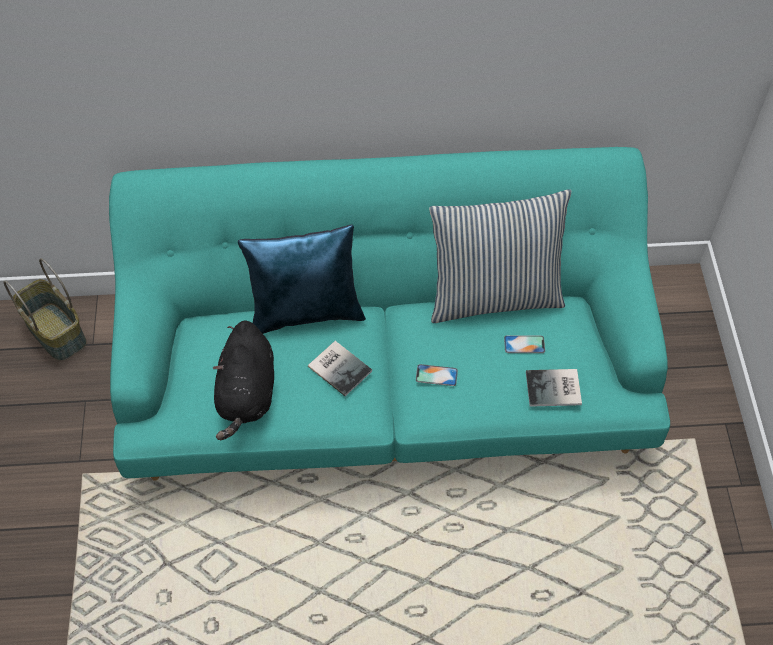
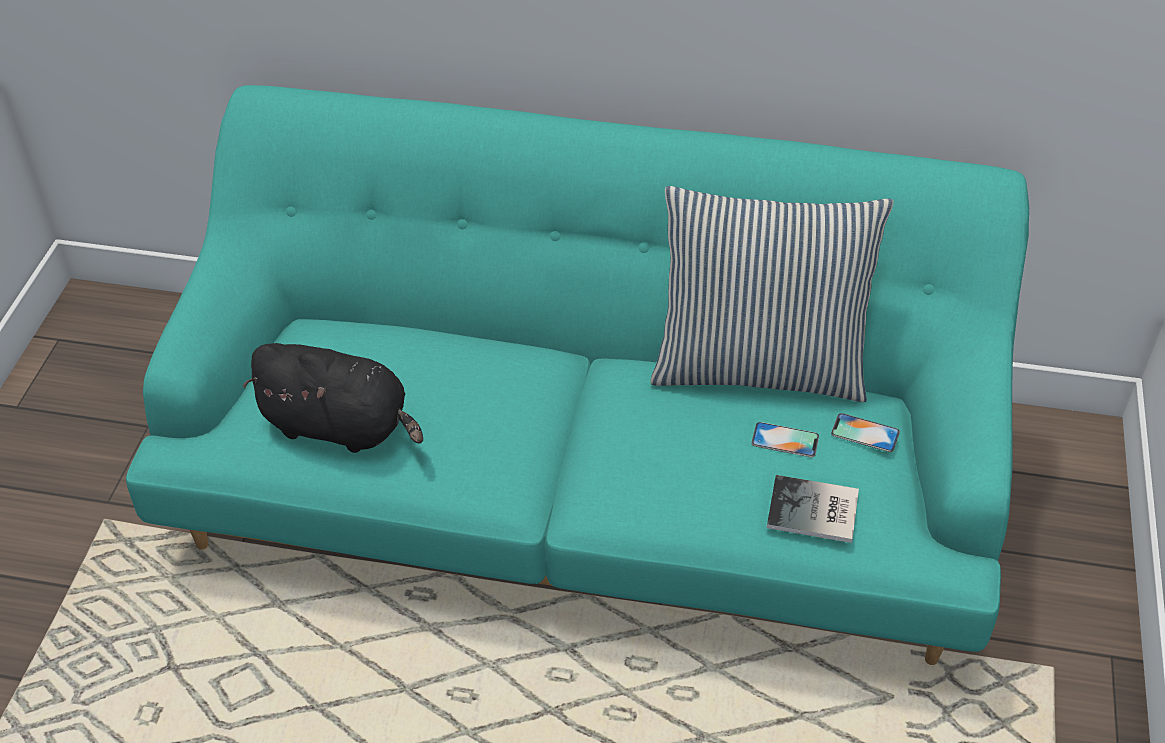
camera: 15 degrees right, 10 degrees down
basket [4,258,87,361] -> none
black plush toy [213,320,274,440] -> black plush toy turned 90 degrees counterclockwise [242,343,423,453]
blue pillow [238,225,366,334] -> none
book [308,341,372,396] -> none
phone [416,364,458,386] -> phone moved to [831,413,900,452]

